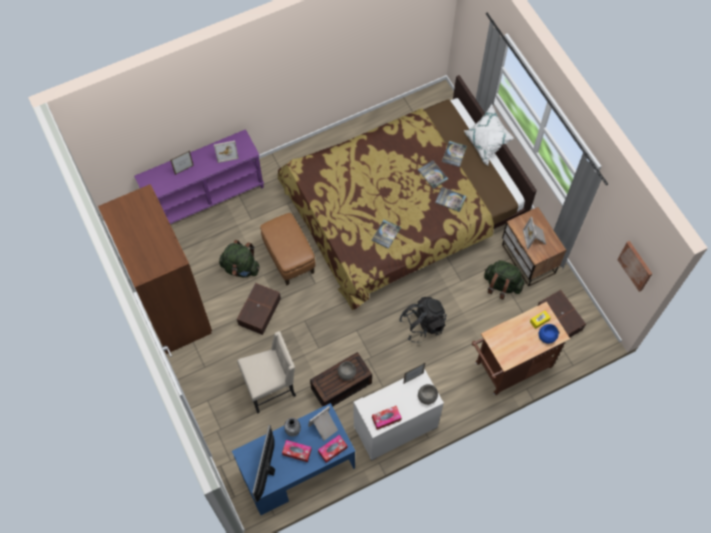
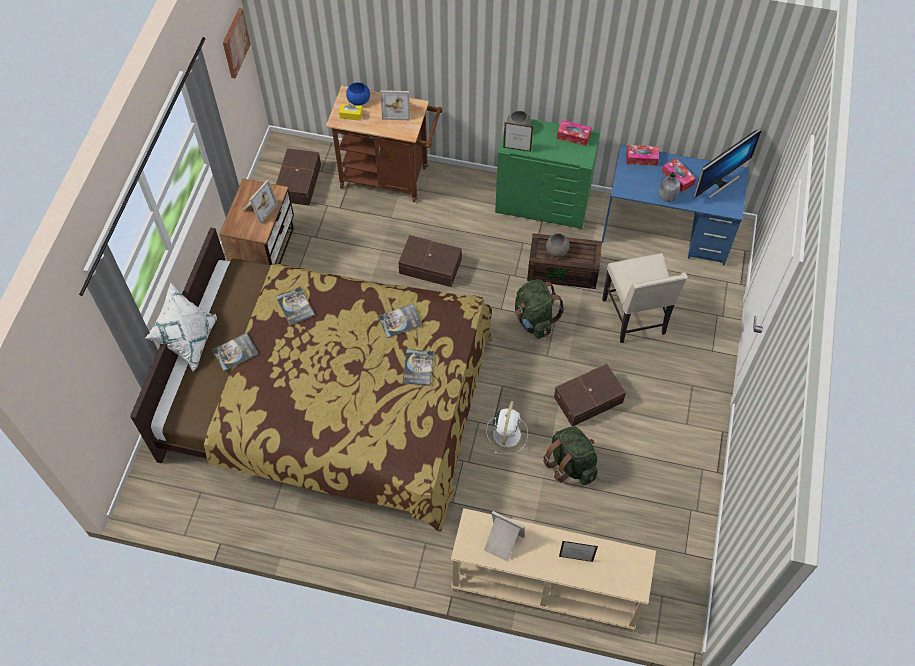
camera: 140 degrees left, 5 degrees down
brown wardrobe [98,184,212,354] -> none
purple console table [134,129,264,224] -> beige console table [451,508,656,632]
beige chair [237,331,296,414] -> beige chair turned 120 degrees counterclockwise [602,253,688,343]
brown ottoman [260,213,316,285] -> white fan [486,401,528,454]
picture frame [308,406,338,441] -> picture frame moved to [380,90,410,120]
white dresser [354,369,444,461] -> green dresser [495,115,600,229]
black backpack [400,297,447,343] -> brown storage box [398,235,462,287]
book [418,160,448,189] -> book moved to [402,349,434,386]
green backpack [484,260,524,300] -> green backpack moved to [515,280,565,339]

